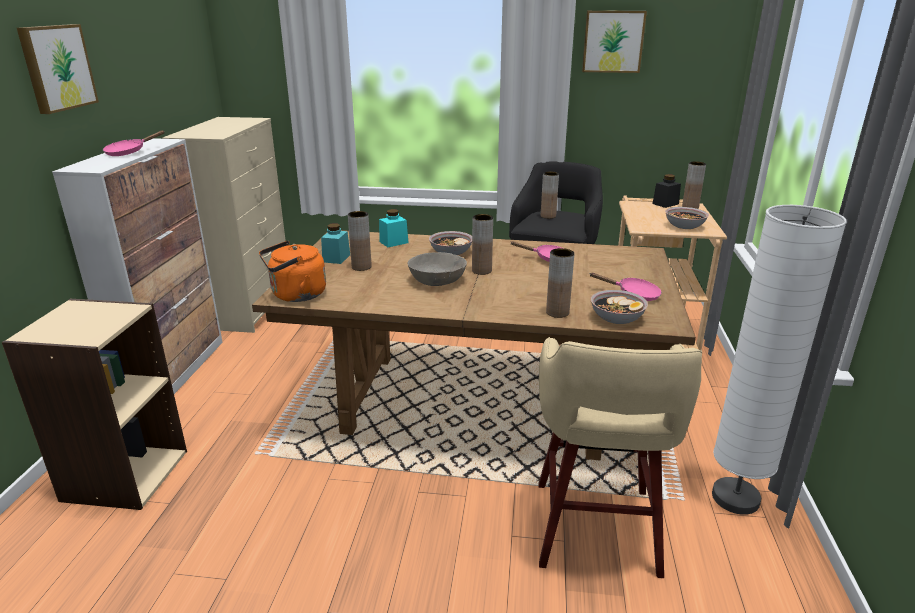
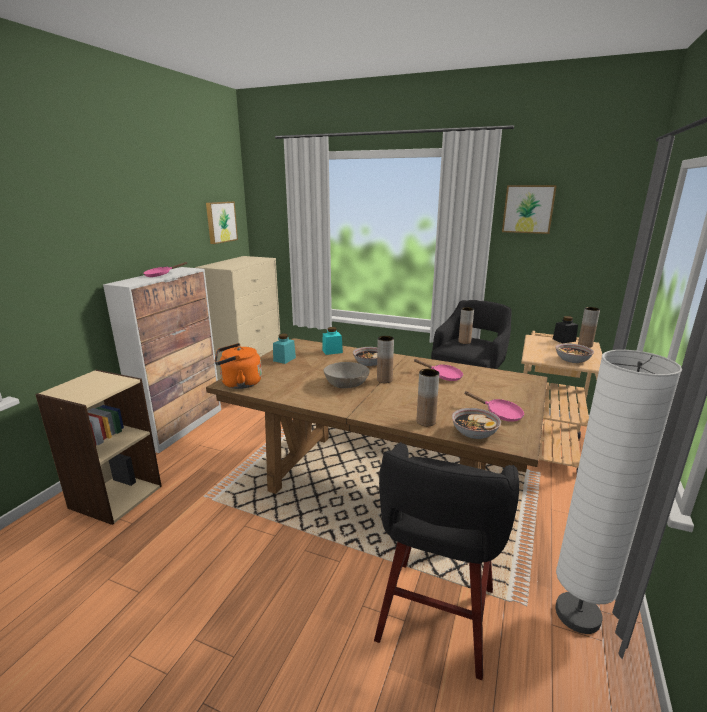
camera: 15 degrees right, 5 degrees down
picture [17,24,99,114] -> picture moved to [206,201,238,244]
brown vase [348,211,372,271] -> none
beige stool [538,337,702,578] -> black stool [374,442,519,680]

